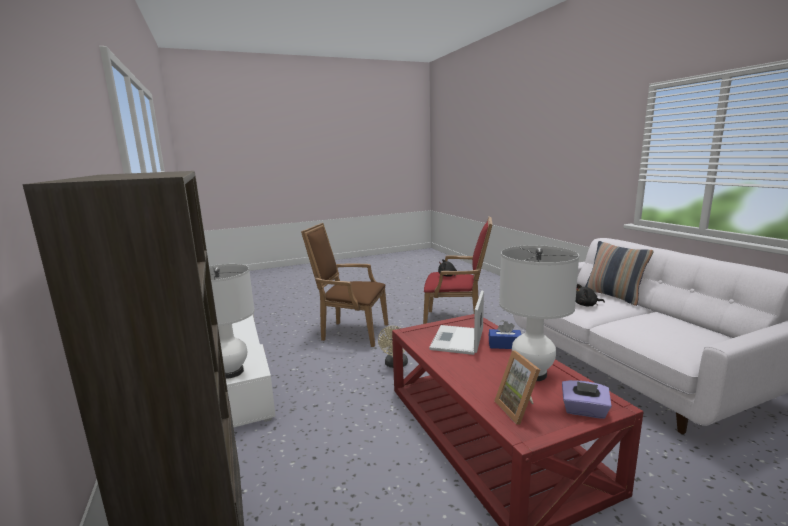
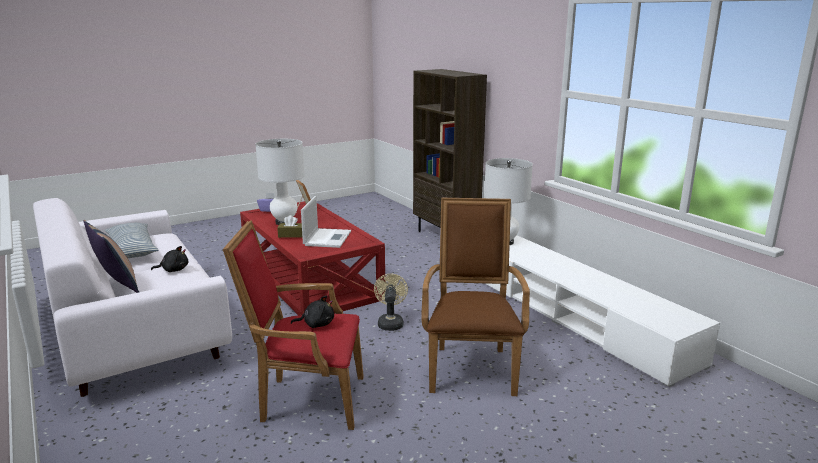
camera: 170 degrees right, 5 degrees up
brown armchair [301,223,388,347] -> brown armchair turned 90 degrees counterclockwise [421,198,530,396]
blue tissue box [489,321,522,349] -> brown tissue box [277,215,302,238]
none -> pillow [105,223,159,258]

